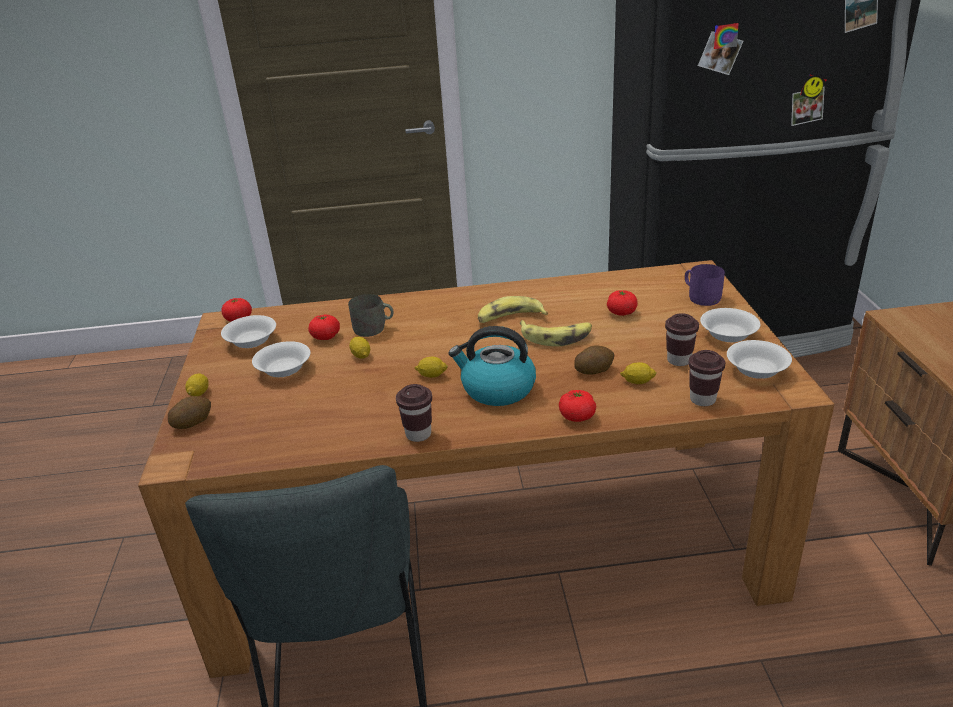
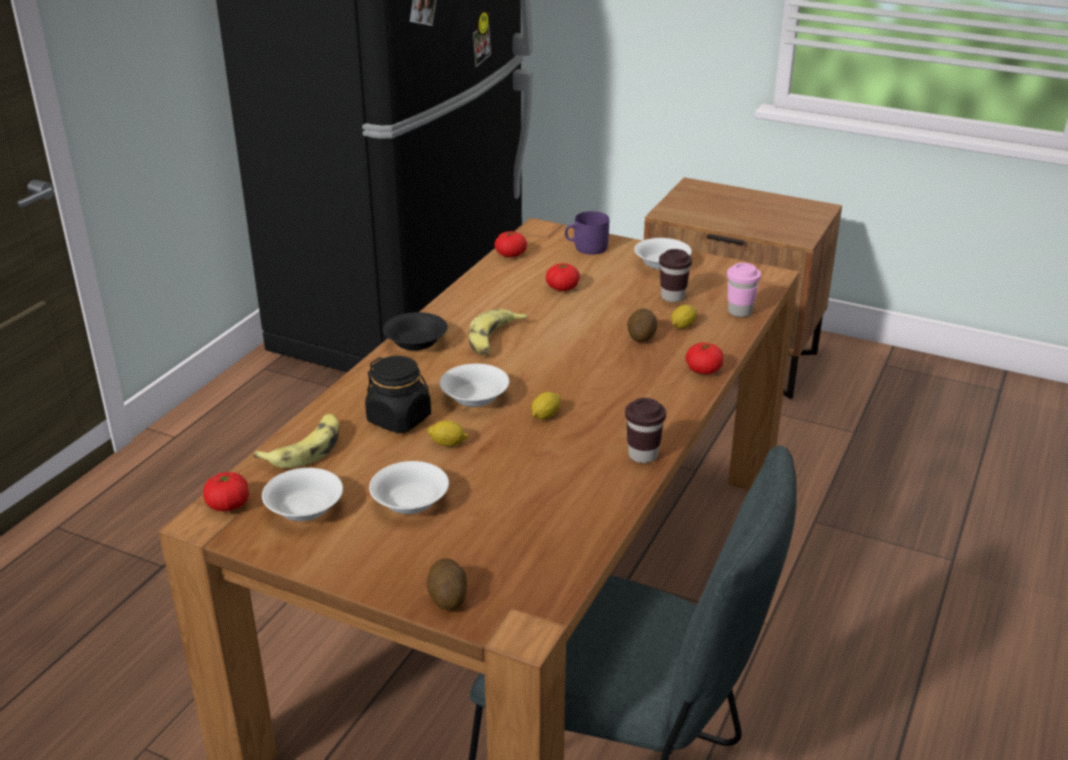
camera: 60 degrees left, 0 degrees up
lemon [185,373,209,396] -> none
tomato [308,314,340,340] -> tomato moved to [495,231,527,257]
grey mug [348,294,394,337] -> black jar [365,356,431,433]
kettle [448,326,536,406] -> none
banana [520,320,592,346] -> banana moved to [254,414,339,468]
brown cup [688,350,725,406] -> pink cup [727,263,761,317]
white bowl [727,340,792,379] -> white bowl moved to [440,364,509,407]
none -> black bowl [383,312,448,351]

